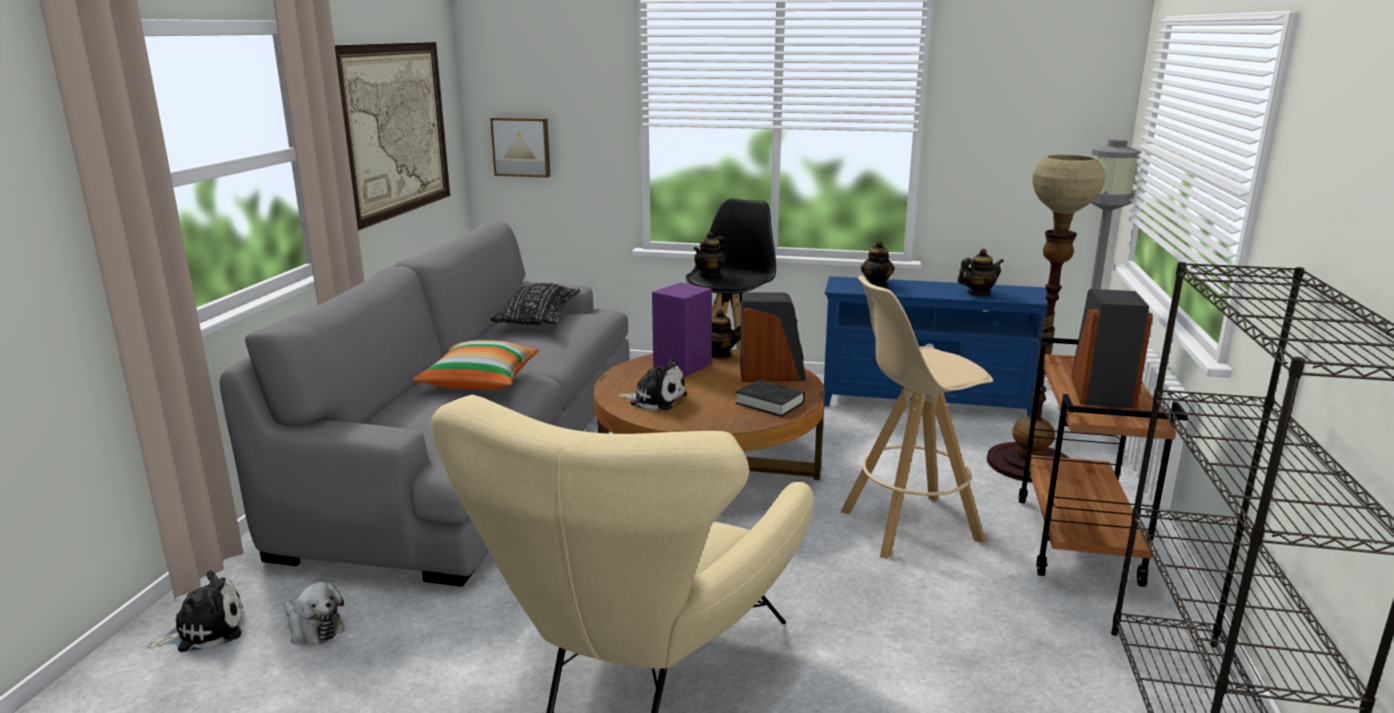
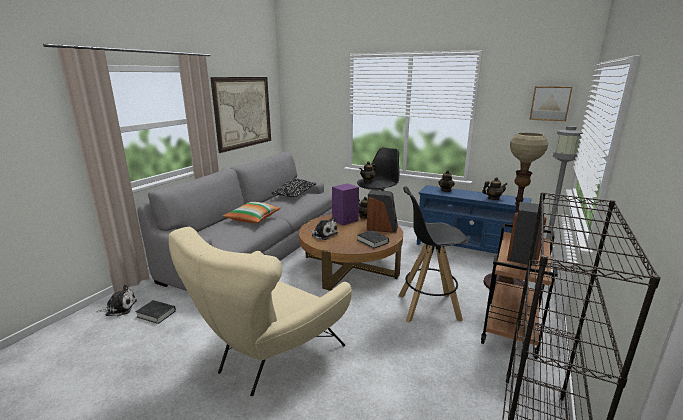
camera: 15 degrees right, 0 degrees up
plush toy [284,582,345,645] -> black book [136,300,176,324]
picture [490,117,550,178] -> picture moved to [529,86,573,121]
beige stool [840,276,993,559] -> black stool [399,186,469,322]

